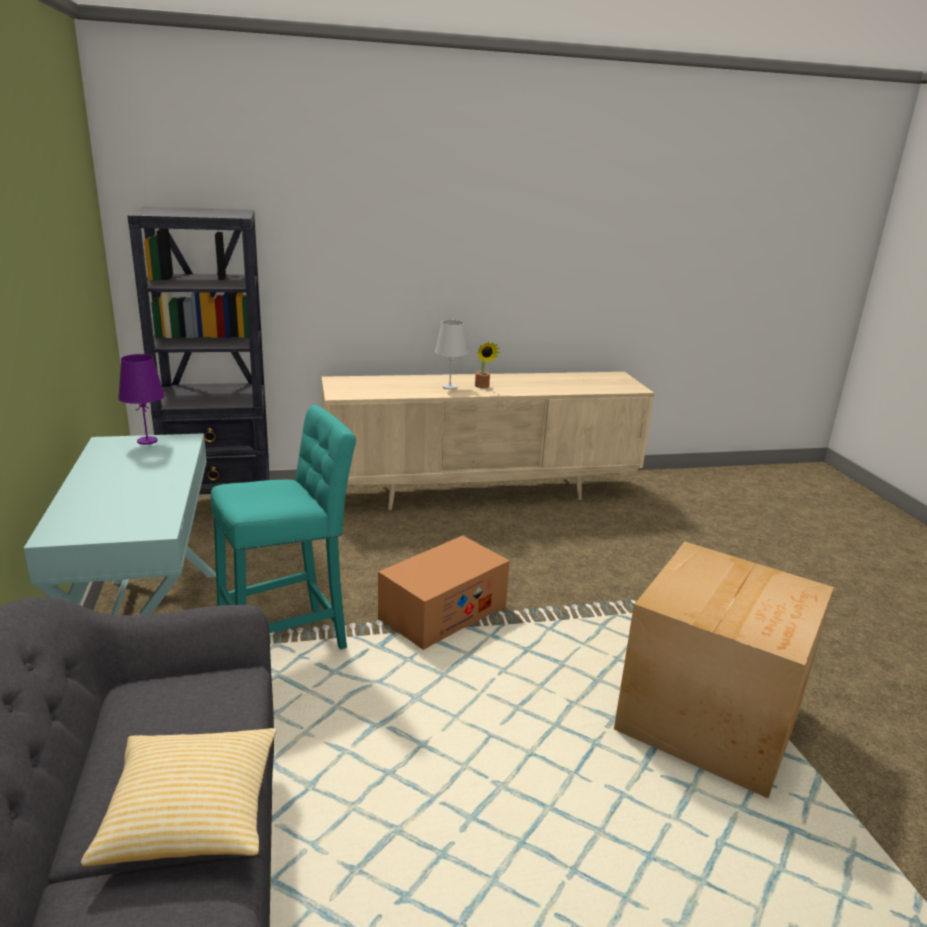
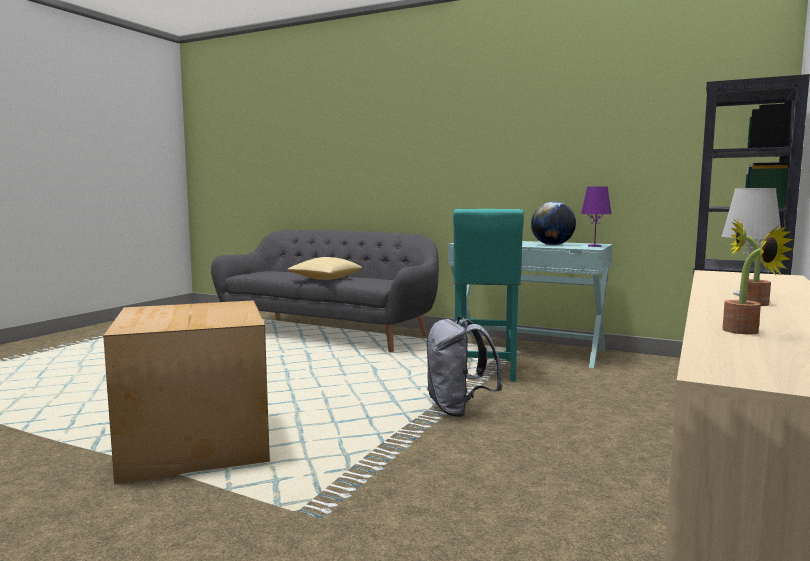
camera: 130 degrees right, 15 degrees down
cardboard box [378,536,510,650] -> grey backpack [426,317,502,417]
none -> globe [531,202,576,245]
none -> potted plant [722,225,793,334]

